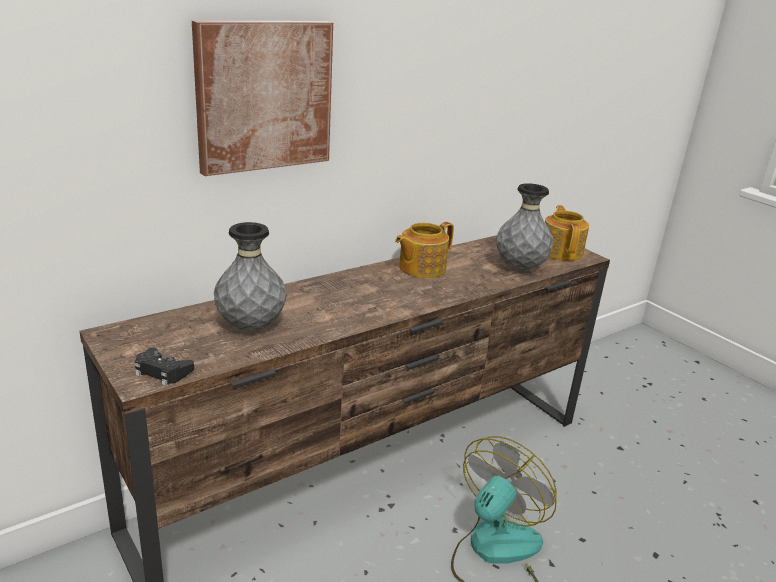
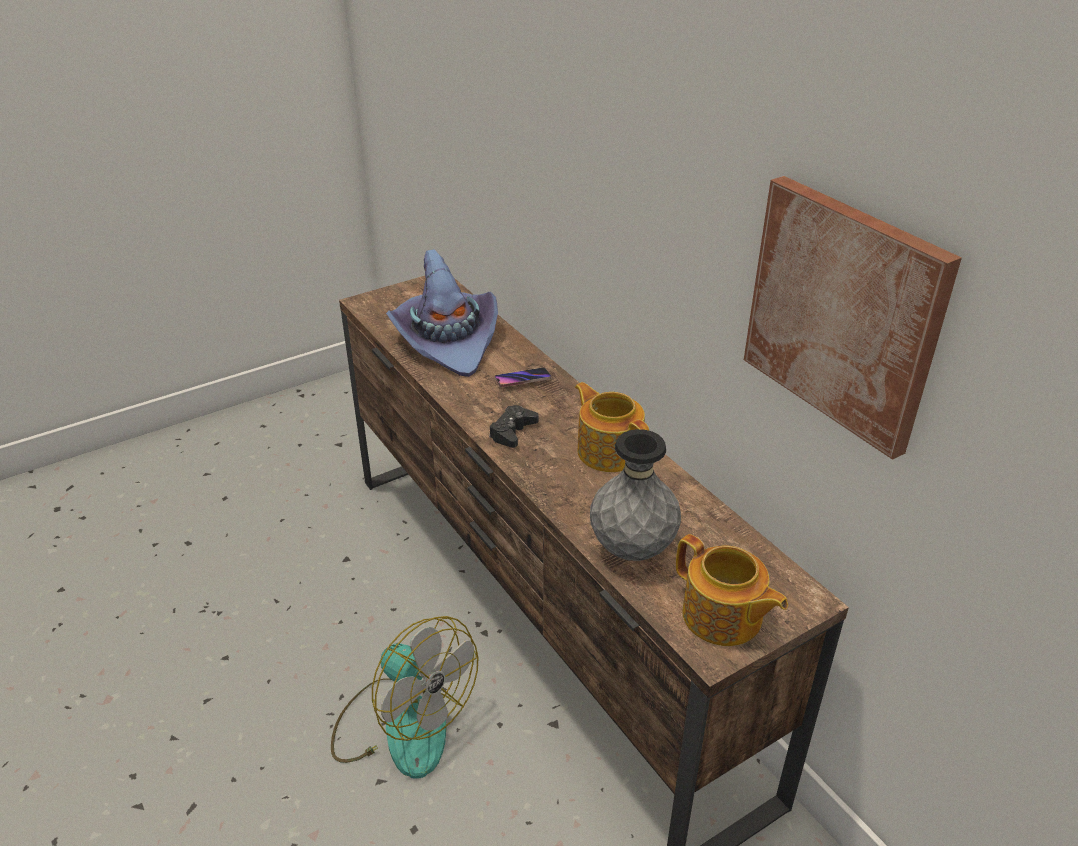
camera: 95 degrees right, 10 degrees up
black game controller [135,348,194,386] -> black game controller moved to [489,405,539,448]
picture [192,21,333,176] -> picture moved to [744,176,962,460]
grey vase [214,222,287,331] -> purple hat [386,249,498,377]
teapot [545,205,589,261] -> teapot turned 45 degrees clockwise [676,534,788,646]
none -> phone [495,367,552,387]

